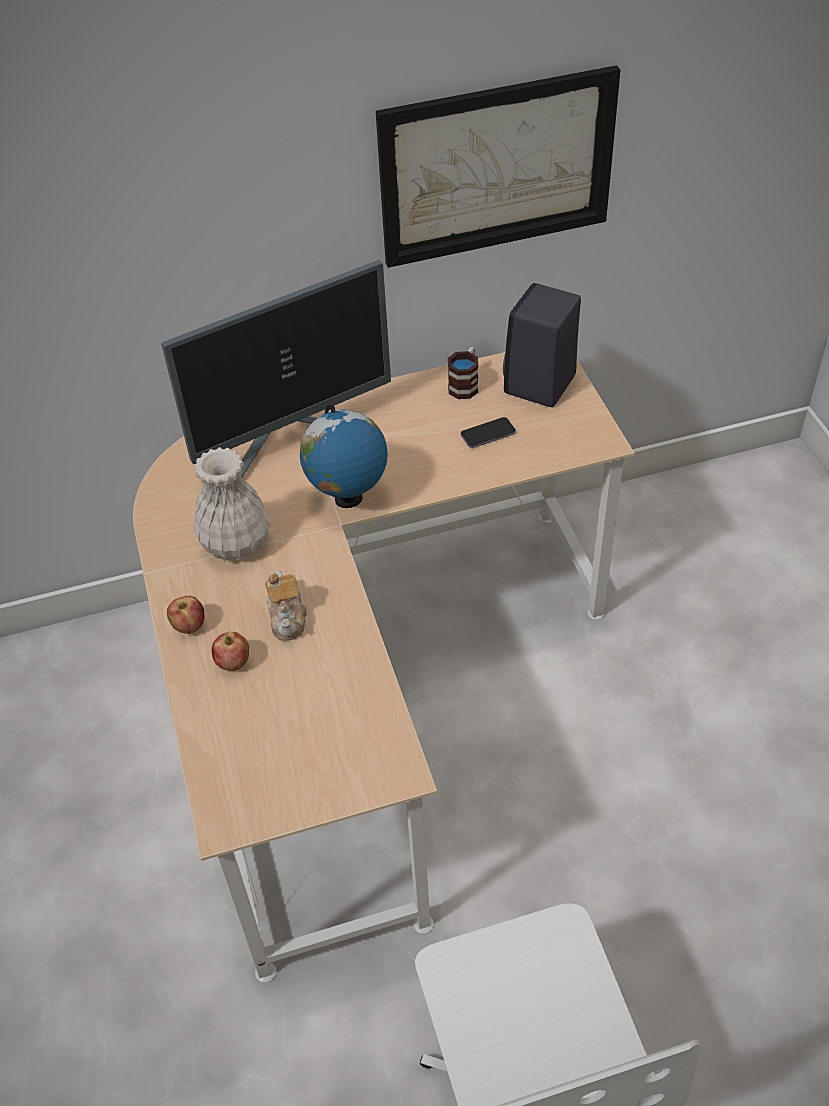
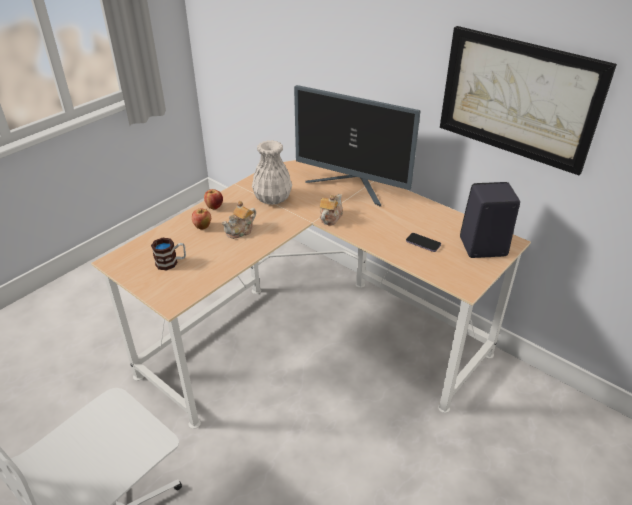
camera: 55 degrees right, 10 degrees down
globe [300,405,388,508] -> teapot [320,194,343,226]
mug [448,347,478,399] -> mug moved to [151,238,186,271]

